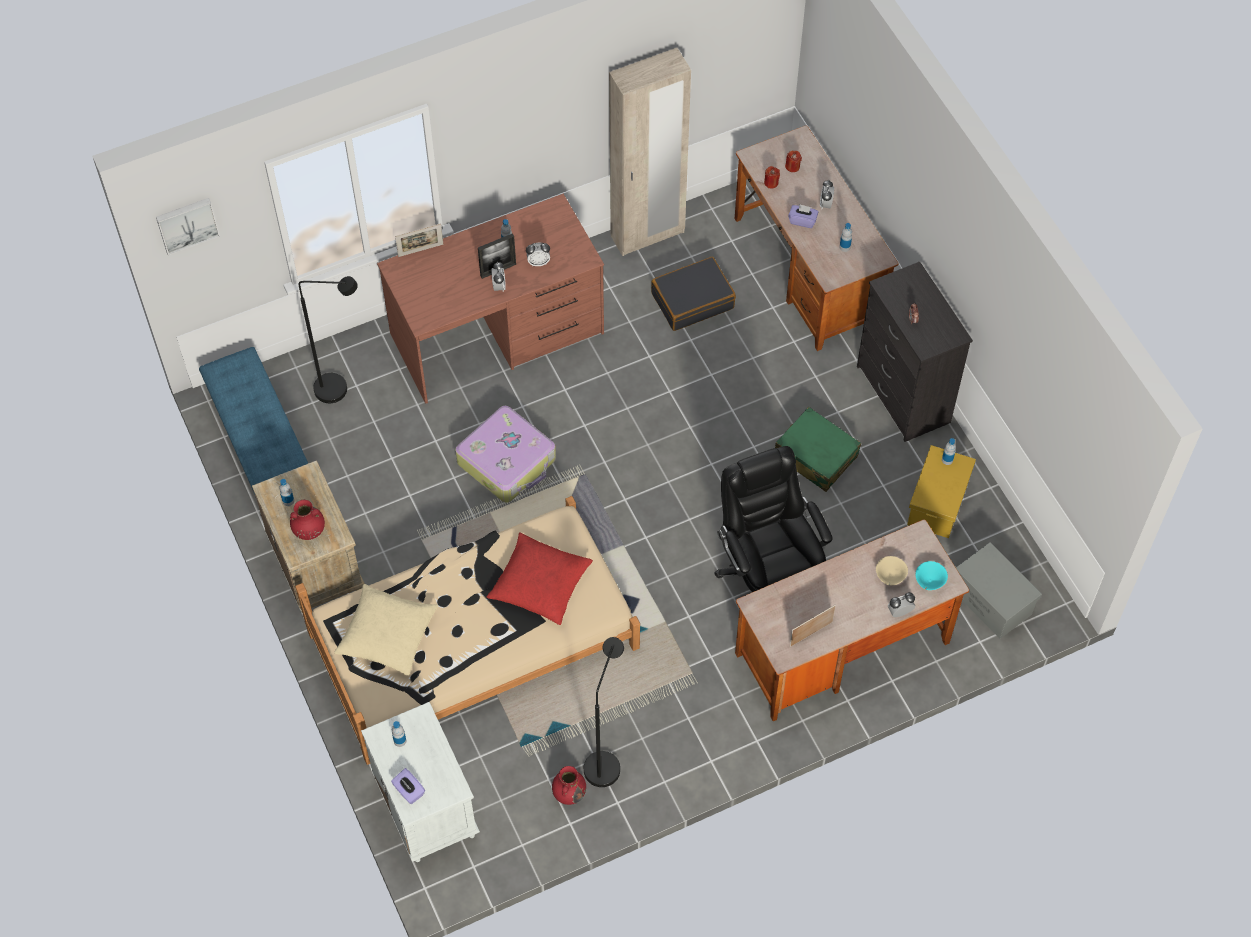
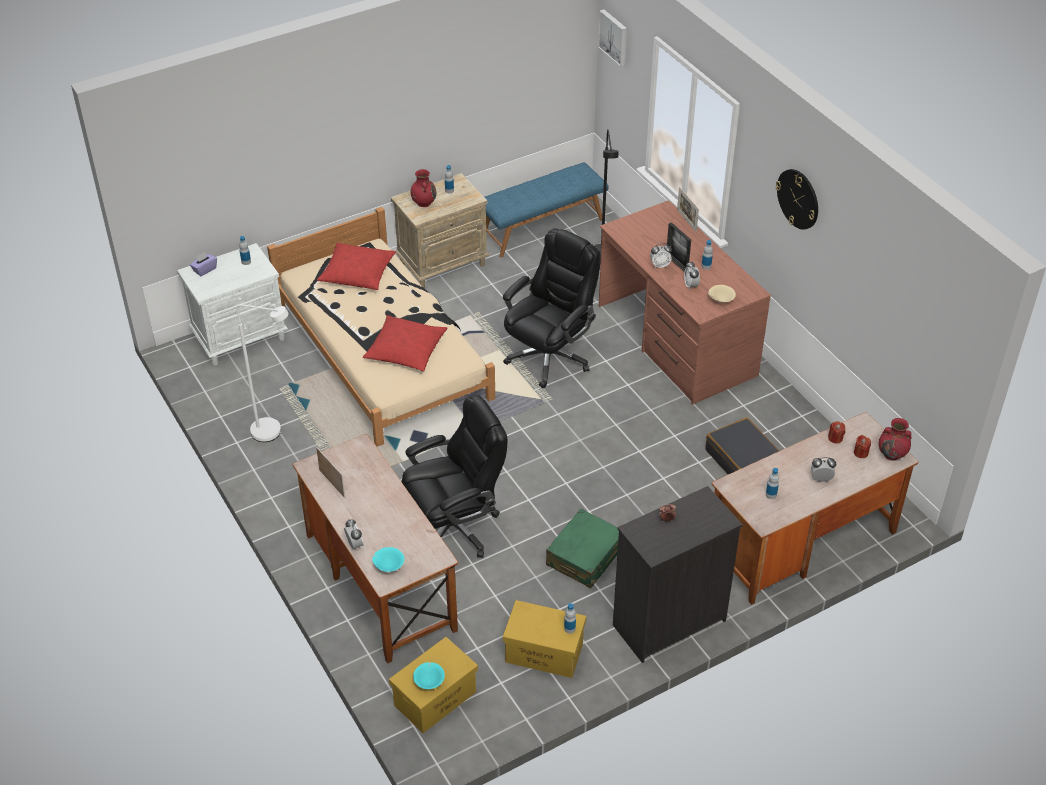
camera: 85 degrees right, 15 degrees down
beige pillow [334,584,438,676] -> red pillow [317,243,396,290]
suitcase [455,406,556,503] -> black office chair [503,228,600,388]
red vase [552,766,586,805] -> red vase moved to [879,418,911,460]
black floor lamp [584,637,624,787] -> white floor lamp [237,304,289,442]
beige wardrobe [609,48,691,256] -> none
purple tissue box [788,204,819,228] -> none
beige bowl [876,556,908,586] -> beige bowl moved to [708,285,736,303]
grey storage box [956,542,1042,639] -> yellow storage box [389,637,478,733]
none -> turquoise bowl [413,662,445,689]
none -> wall clock [776,169,818,230]

